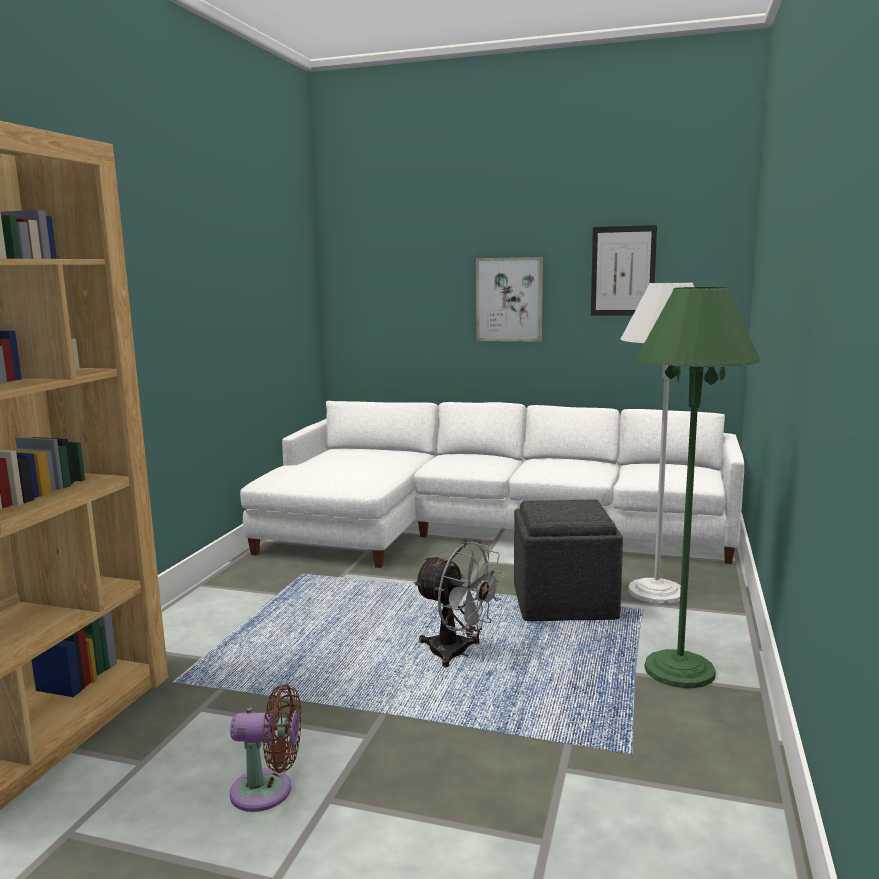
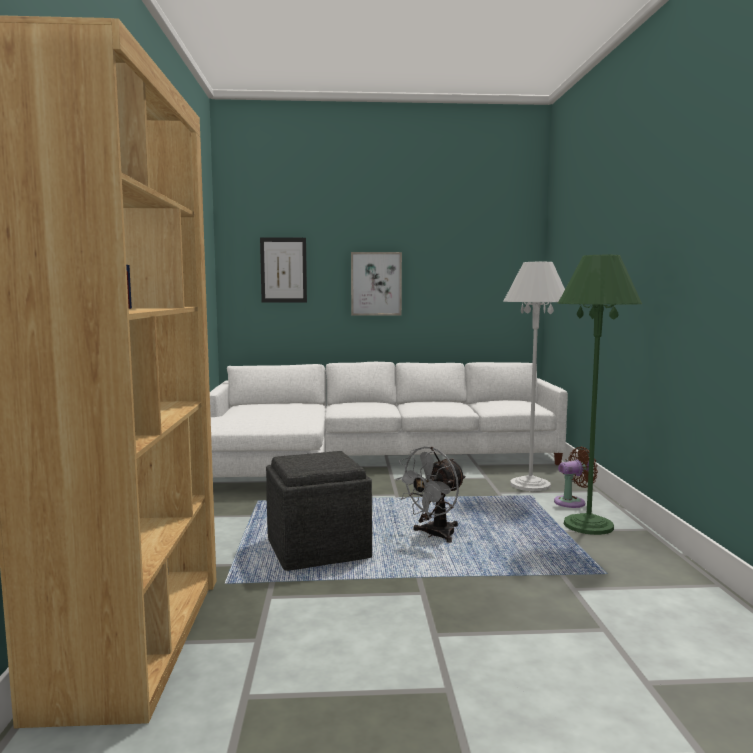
camera: 20 degrees left, 5 degrees down
brown fan [230,684,301,812] -> brown fan moved to [554,447,598,508]
grey fan [413,541,504,667] -> grey fan turned 120 degrees clockwise [395,446,466,543]
grey ottoman [514,500,623,621] -> grey ottoman moved to [266,451,372,571]
picture [591,225,657,315] -> picture moved to [260,237,307,303]

